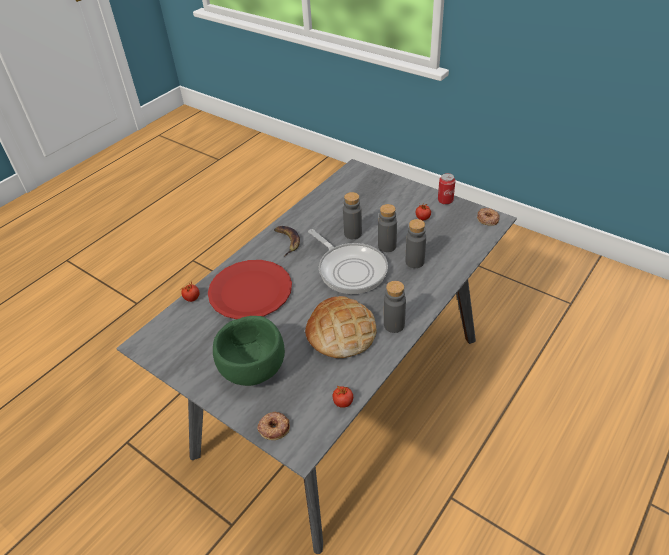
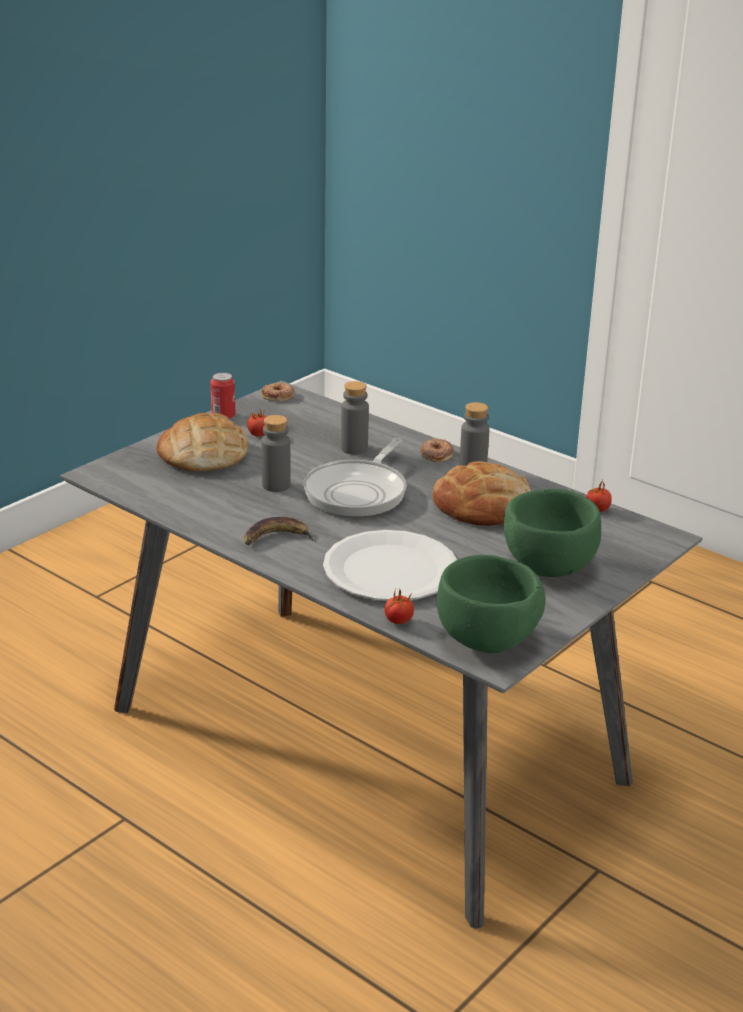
camera: 90 degrees left, 15 degrees down
red plate [208,260,292,319] -> white plate [323,530,457,601]
donut [257,412,290,440] -> donut moved to [420,438,453,462]
frying pan [308,229,388,294] -> frying pan turned 150 degrees clockwise [304,438,407,517]
grey bottle [378,204,397,252] -> none
none -> bread [156,413,248,472]
none -> green bowl [437,555,546,653]

